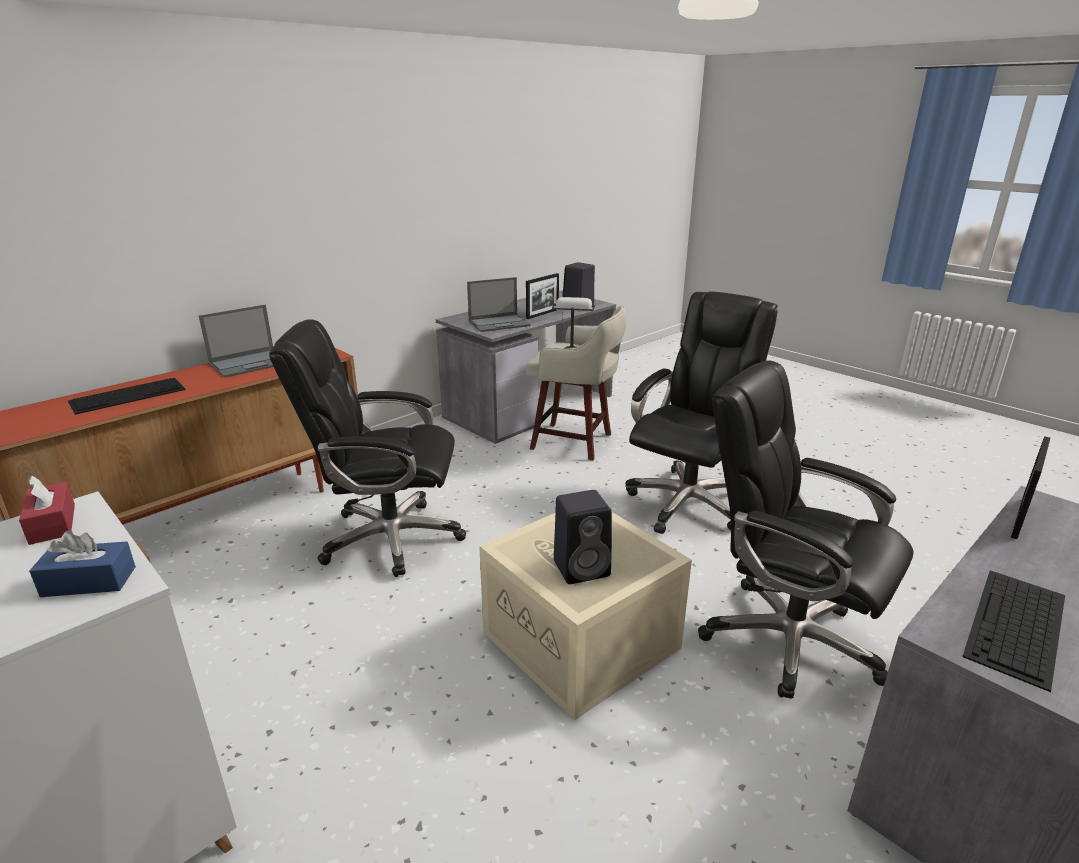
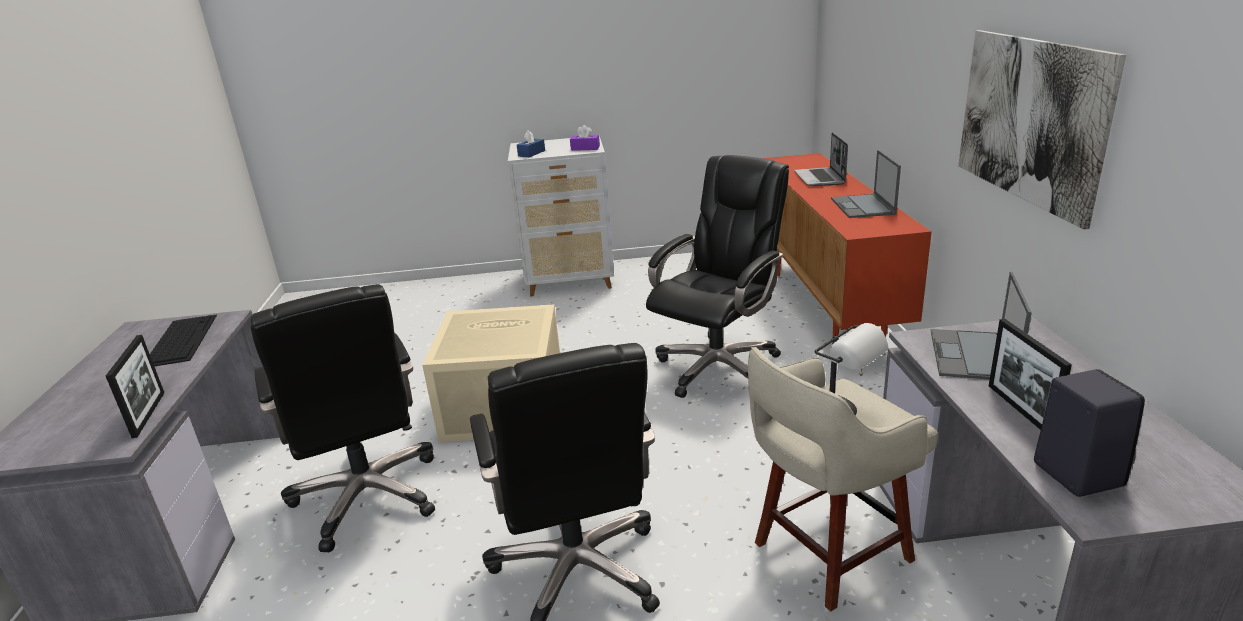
camera: 130 degrees right, 0 degrees up
red tissue box [19,475,75,545] -> purple tissue box [570,125,600,151]
keyboard [68,378,186,415] -> laptop [794,132,848,186]
black speaker [554,490,612,584] -> none
black office chair [698,361,914,699] -> black office chair turned 75 degrees clockwise [250,284,435,552]
none -> picture [958,30,1126,230]

